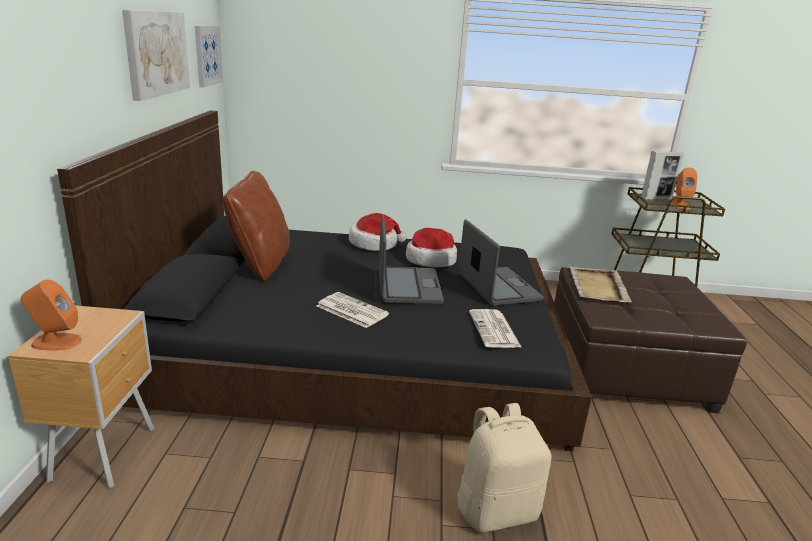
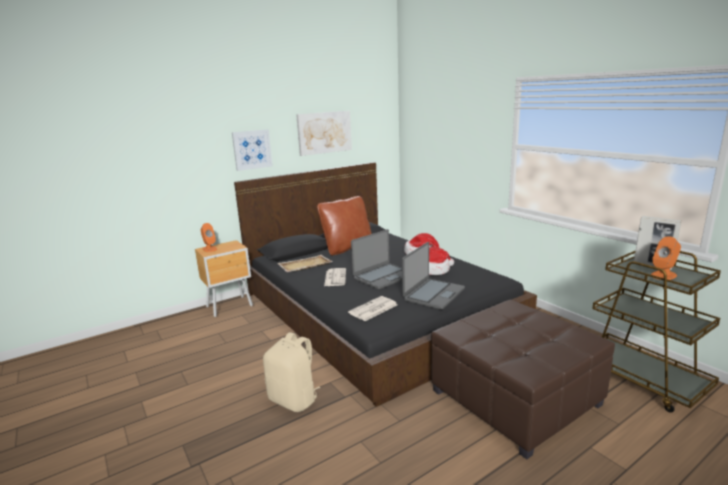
camera: 55 degrees right, 5 degrees down
picture [195,26,223,88] -> picture moved to [232,129,273,171]
beige tray [569,267,632,303] -> beige tray moved to [277,255,333,272]

